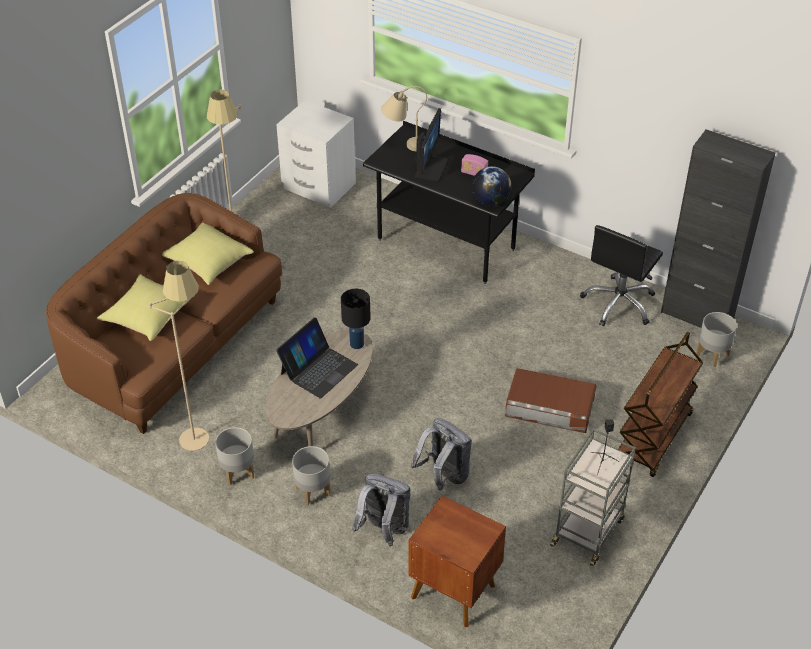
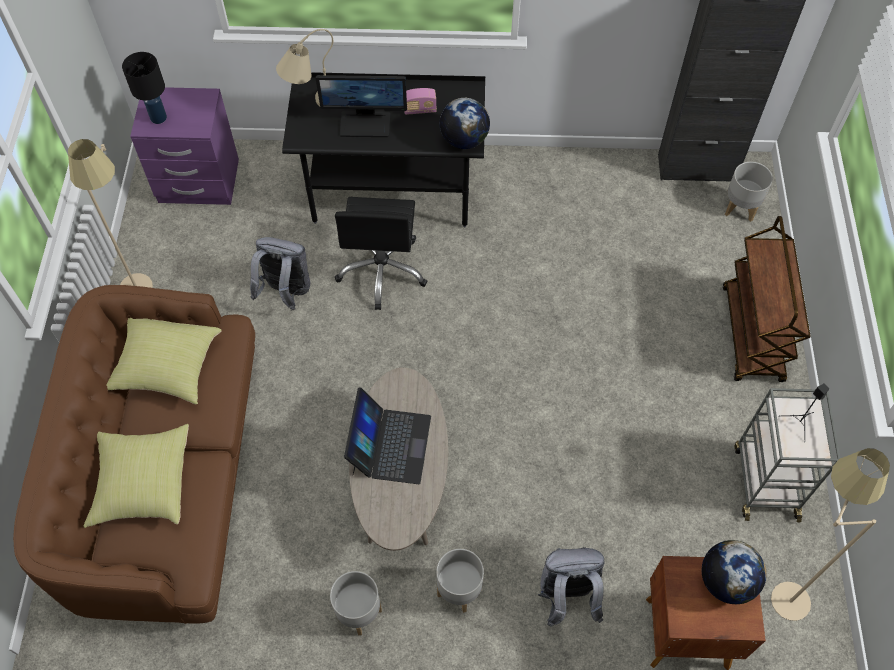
camera: 30 degrees left, 15 degrees up
beige floor lamp [149,261,209,451] -> beige floor lamp moved to [771,448,890,621]
white nightstand [276,100,356,208] -> purple nightstand [130,87,239,205]
black table lamp [341,289,371,349] -> black table lamp moved to [122,52,167,124]
grey backpack [411,418,472,491] -> grey backpack moved to [250,237,310,310]
monitor [415,108,448,182] -> monitor turned 105 degrees clockwise [316,75,407,137]
brown storage box [505,368,597,433] -> none
black office chair [580,225,663,326] -> black office chair moved to [335,197,428,310]
none -> globe [702,540,767,604]

